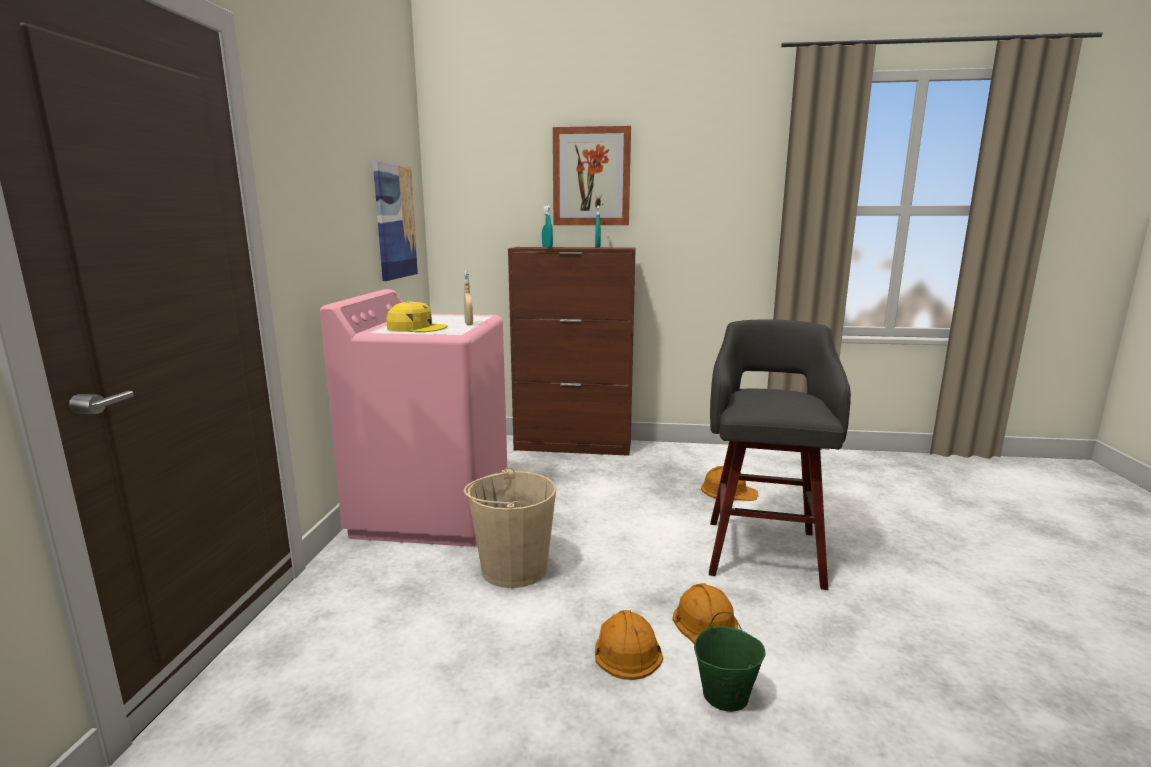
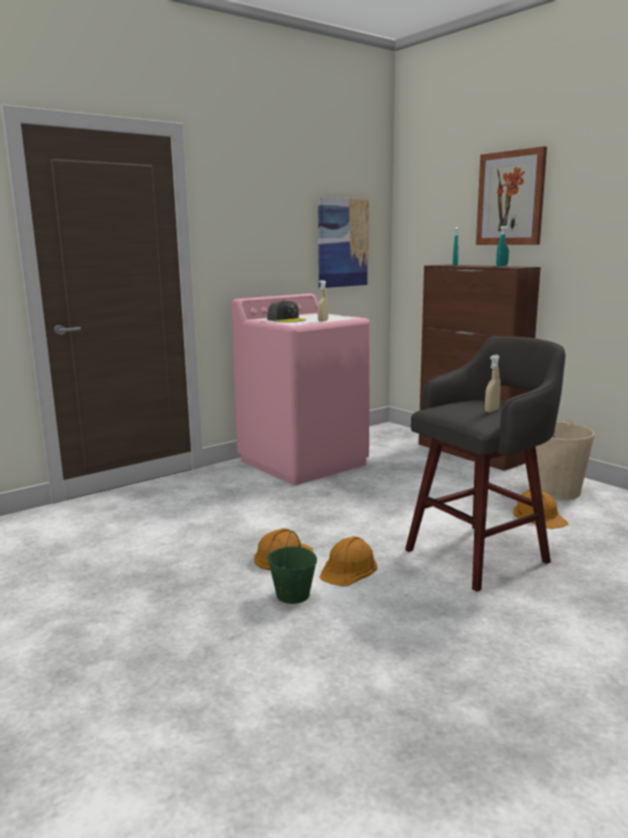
camera: 45 degrees right, 0 degrees up
yellow cap [387,301,448,332] -> grey cap [267,300,306,322]
beige bucket [464,467,556,588] -> beige bucket moved to [536,420,595,500]
none -> beige spray bottle [485,355,501,412]

